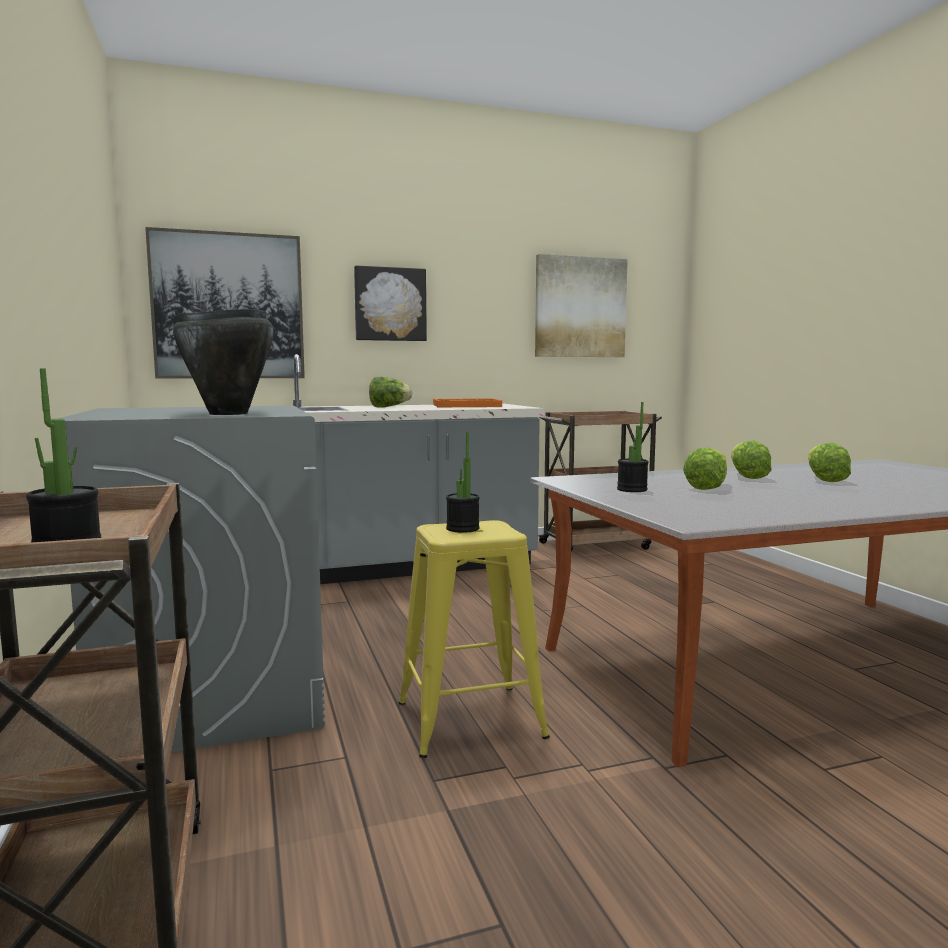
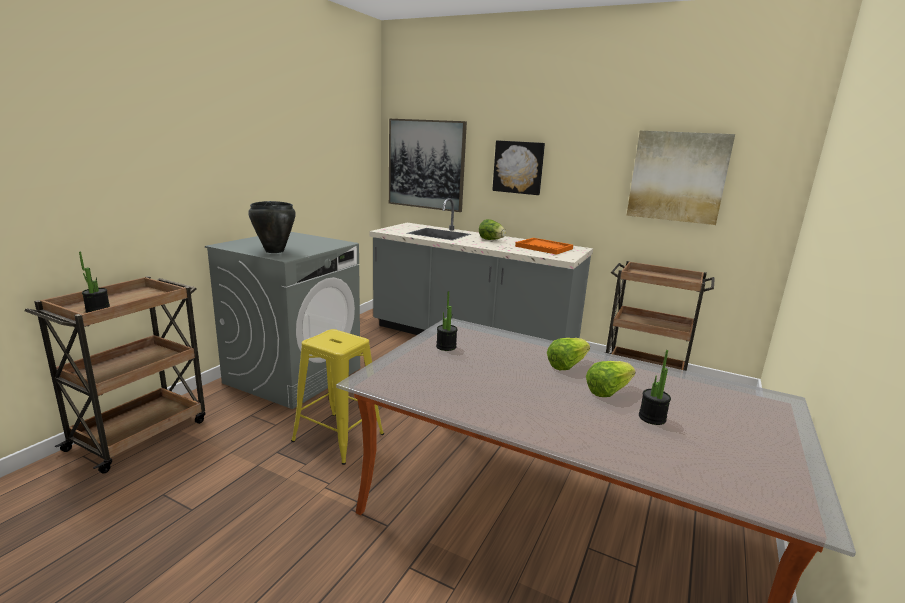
camera: 45 degrees right, 10 degrees up
potted plant [446,431,480,533] -> potted plant moved to [639,350,671,425]
lettuce [683,448,727,490] -> none

